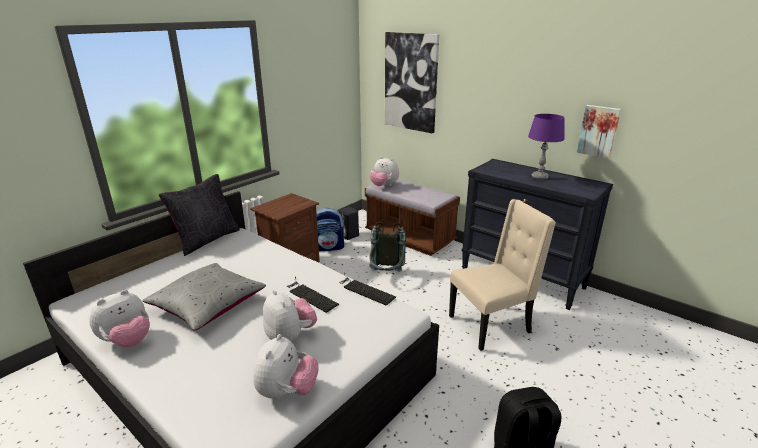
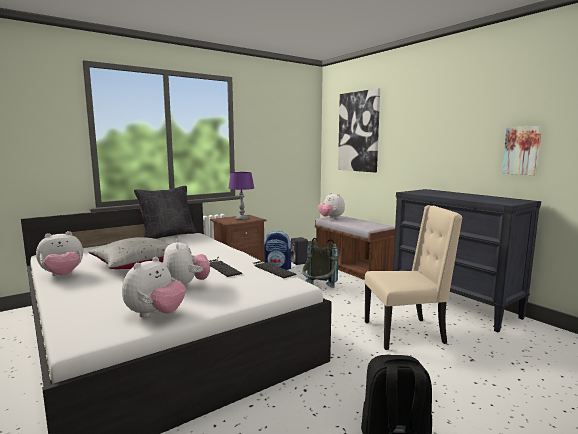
camera: 15 degrees right, 15 degrees down
purple table lamp [528,114,565,180] -> purple table lamp moved to [228,172,254,220]

